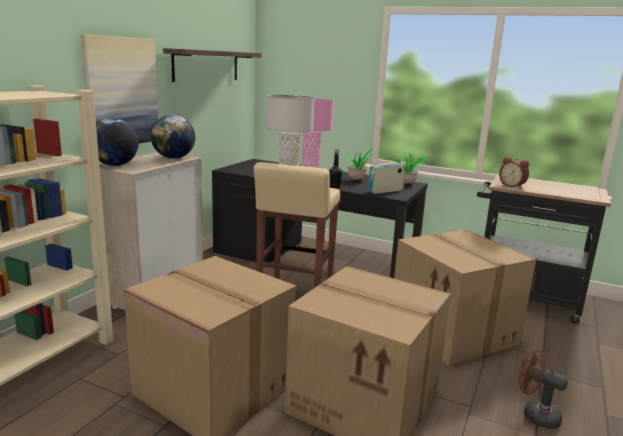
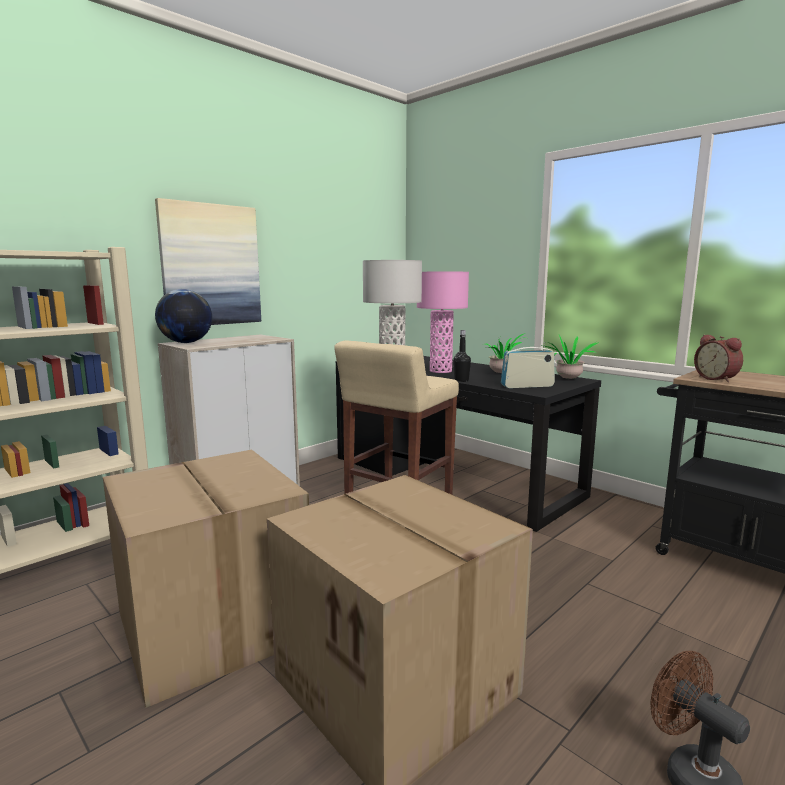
camera: 20 degrees right, 5 degrees down
globe [150,115,195,159] -> none
shelf [163,48,262,82] -> none
cardboard box [394,229,536,366] -> none

